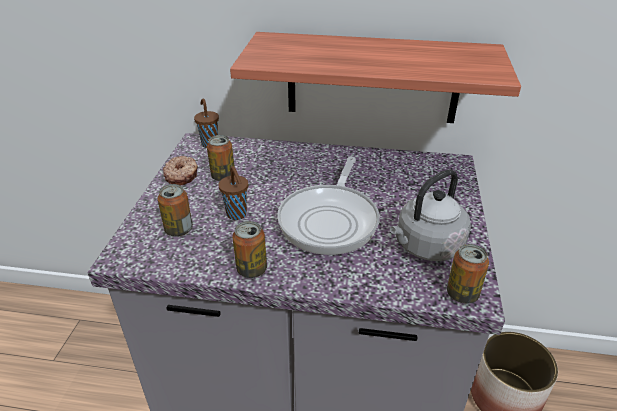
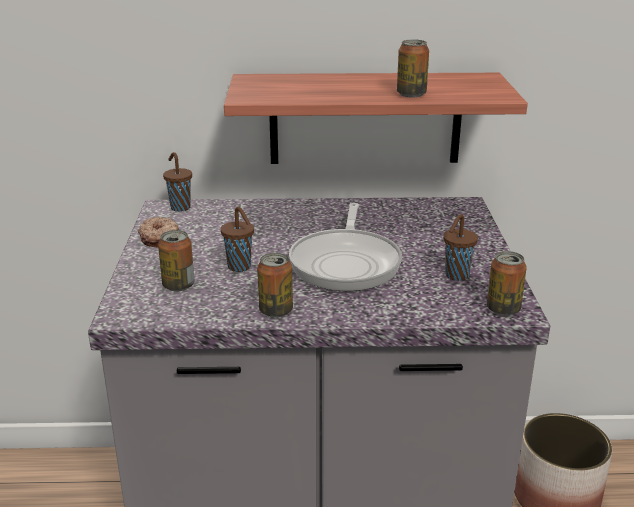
camera: 10 degrees left, 10 degrees down
can [207,135,234,181] -> can moved to [397,39,429,98]
grey kettle [390,169,471,261] -> brown cup [443,214,478,281]

